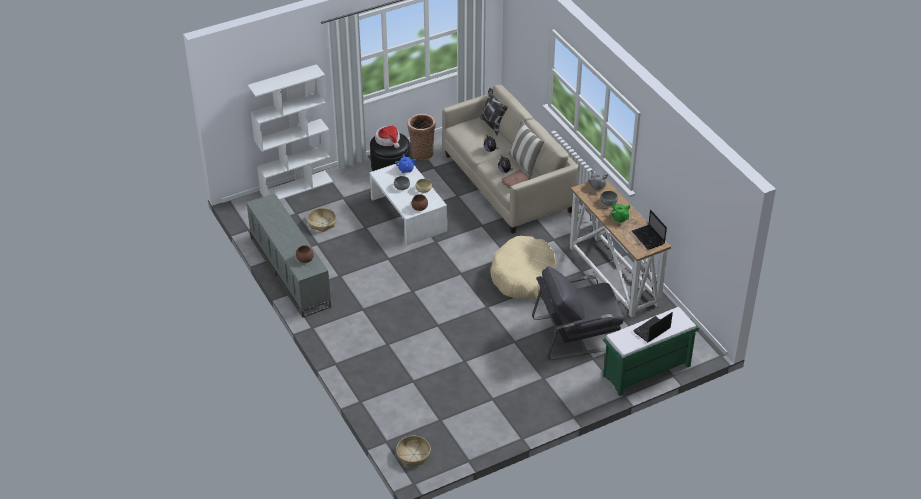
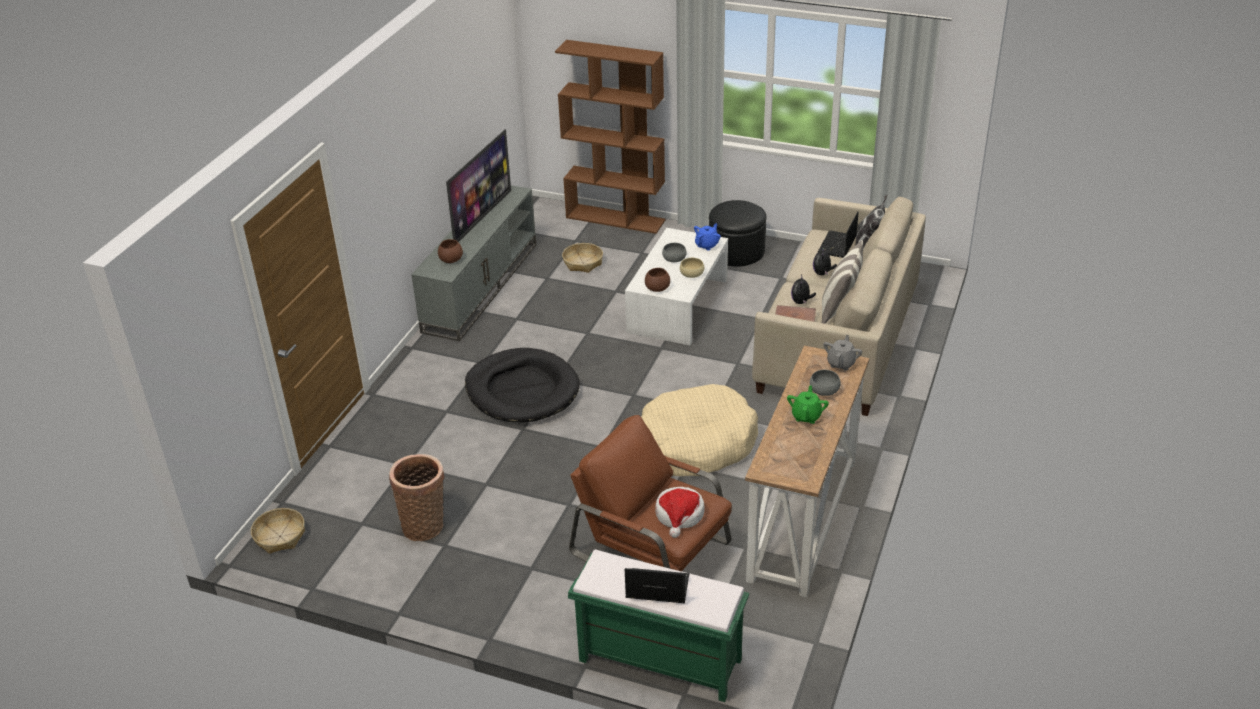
camera: 50 degrees right, 5 degrees down
white bookcase [248,64,333,200] -> brown bookcase [555,40,665,234]
hat [375,126,400,148] -> hat moved to [655,487,705,538]
basket [408,114,436,160] -> basket moved to [389,454,444,541]
grey armchair [532,267,624,360] -> brown armchair [569,415,732,571]
laptop [632,210,667,250] -> laptop moved to [818,211,859,258]
none -> television [446,129,511,242]
none -> black dog bed [465,348,580,423]

